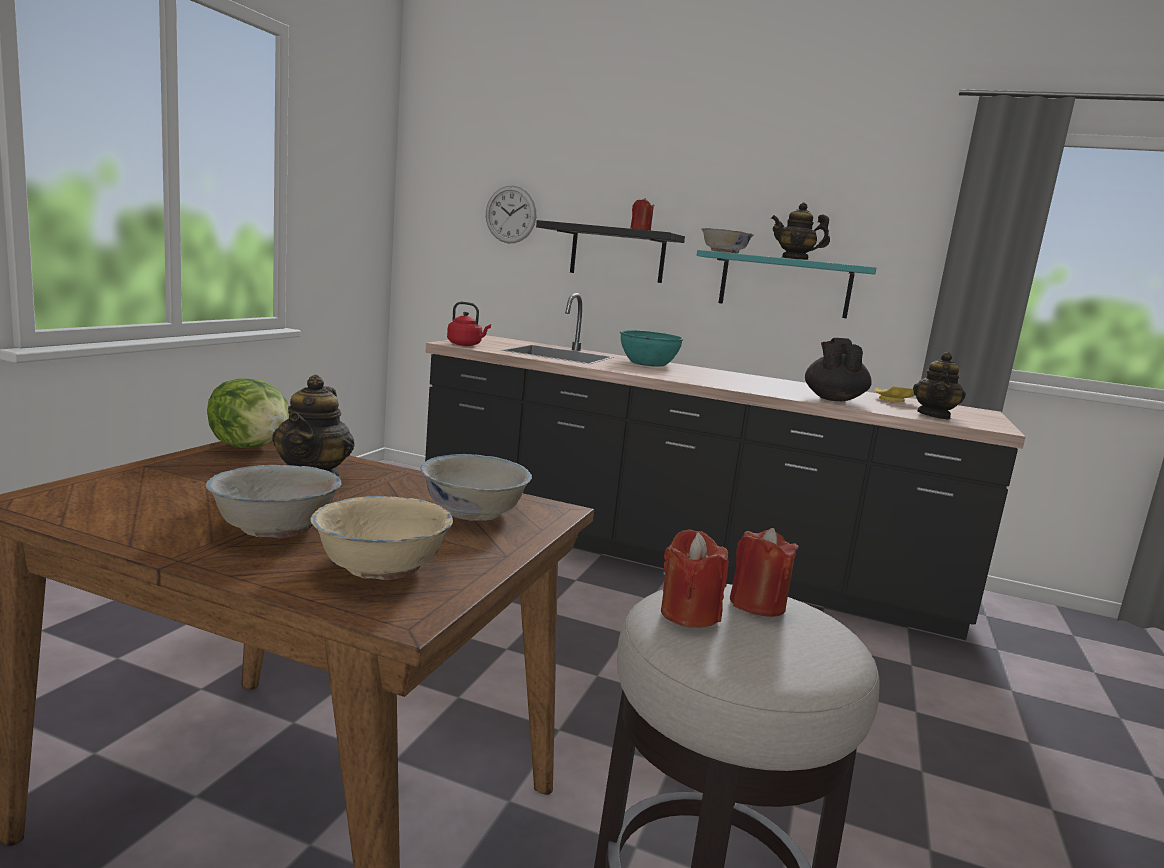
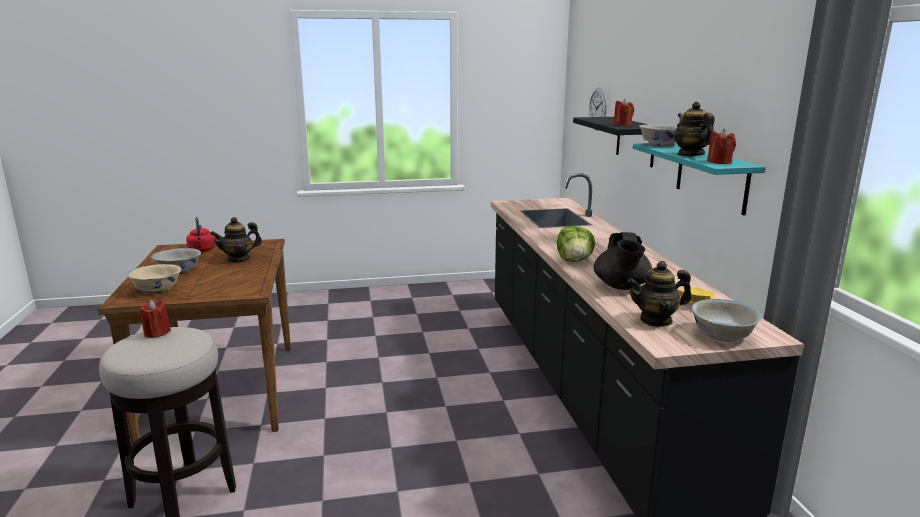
camera: 60 degrees right, 5 degrees up
lettuce [207,378,289,448] -> lettuce moved to [557,226,595,262]
white bowl [420,454,532,521] -> white bowl moved to [691,299,762,342]
red kettle [447,302,491,346] -> red kettle moved to [186,217,216,252]
turquoise bowl [620,330,684,367] -> none
red candle [730,528,799,617] -> red candle moved to [707,129,736,164]
black teapot [805,338,872,401] -> black teapot turned 120 degrees clockwise [594,232,652,290]

